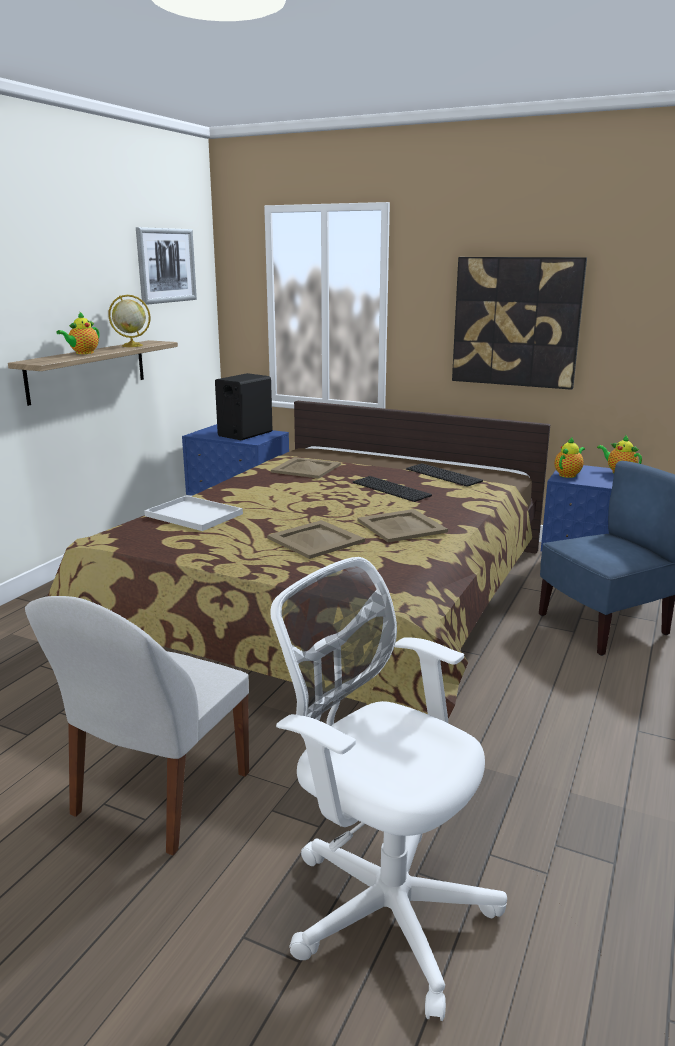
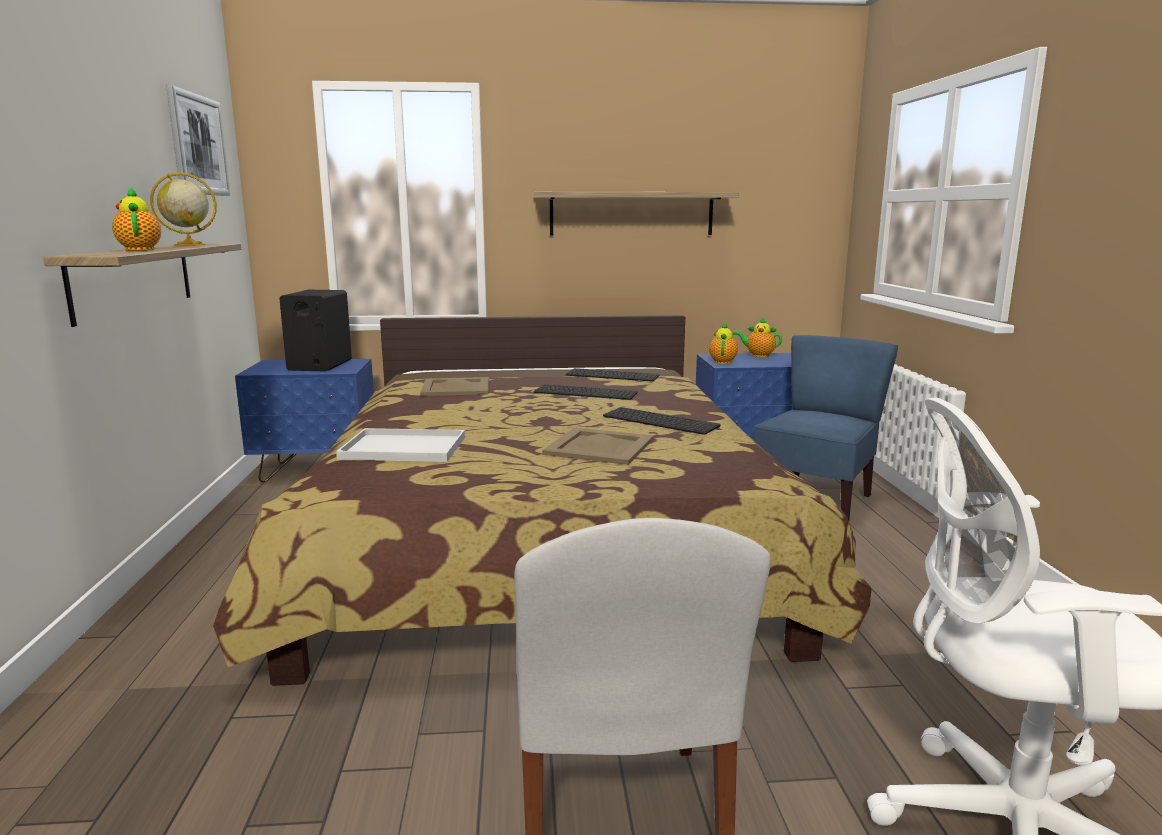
camera: 30 degrees left, 5 degrees down
teapot [56,311,99,354] -> teapot turned 150 degrees clockwise [112,187,161,250]
beige tray [357,509,448,543] -> keyboard [603,407,721,435]
picture [452,257,587,390] -> shelf [534,192,739,235]

